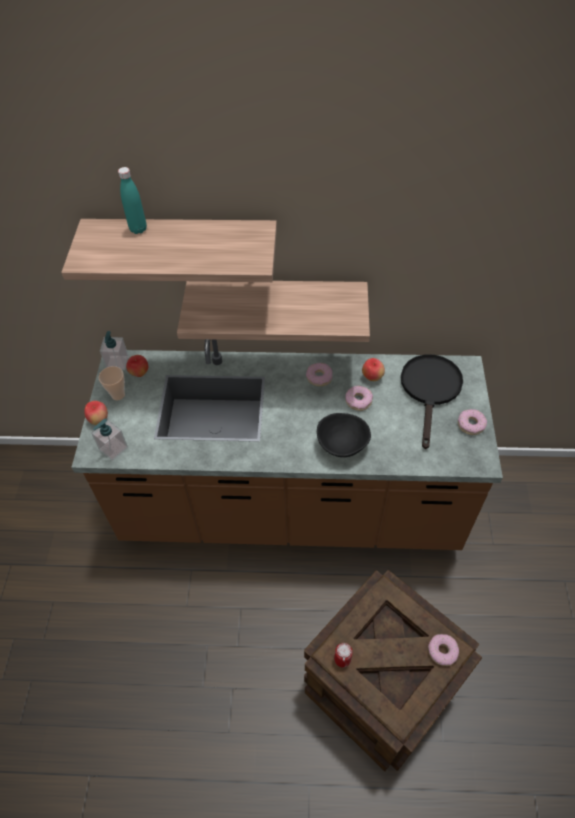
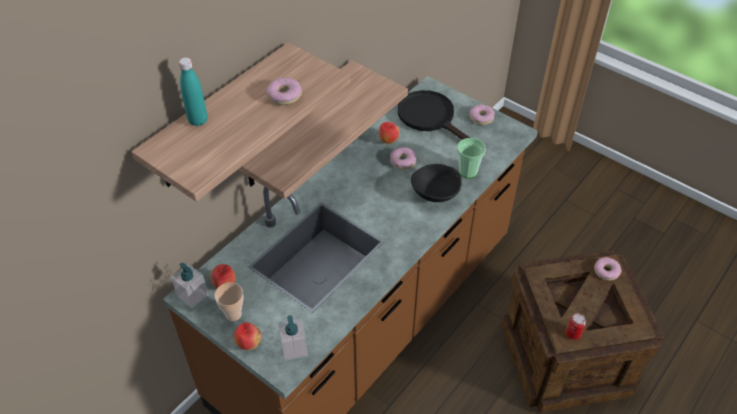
camera: 55 degrees left, 5 degrees down
donut [306,363,333,386] -> donut moved to [266,77,302,105]
none -> cup [457,138,486,178]

